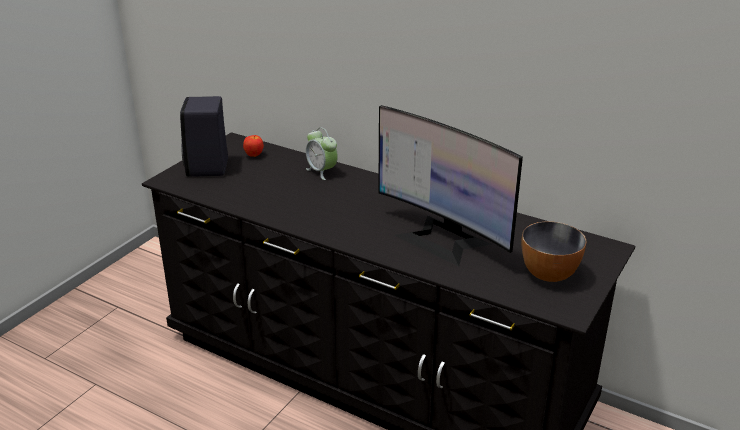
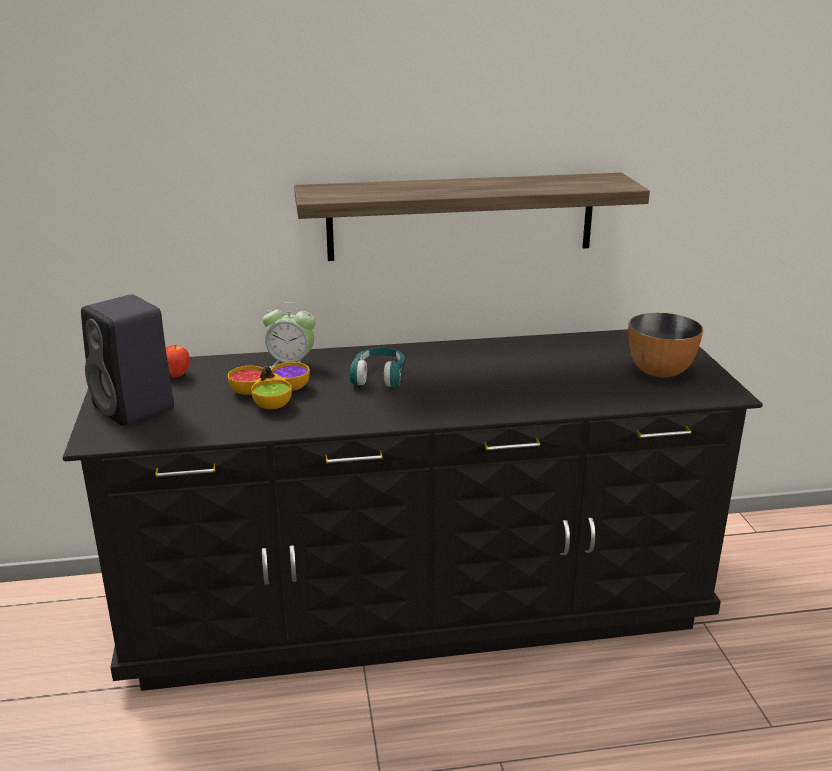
camera: 40 degrees left, 5 degrees down
monitor [378,105,523,267] -> none
none -> bowl [228,362,310,409]
none -> shelf [294,173,650,261]
none -> turquoise headphones [350,348,405,388]

